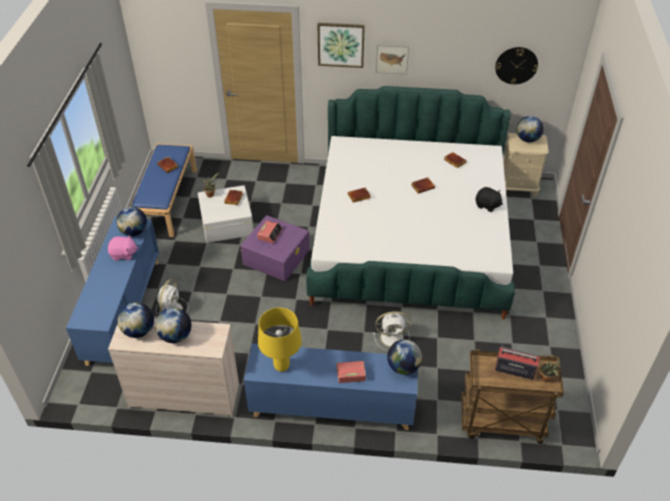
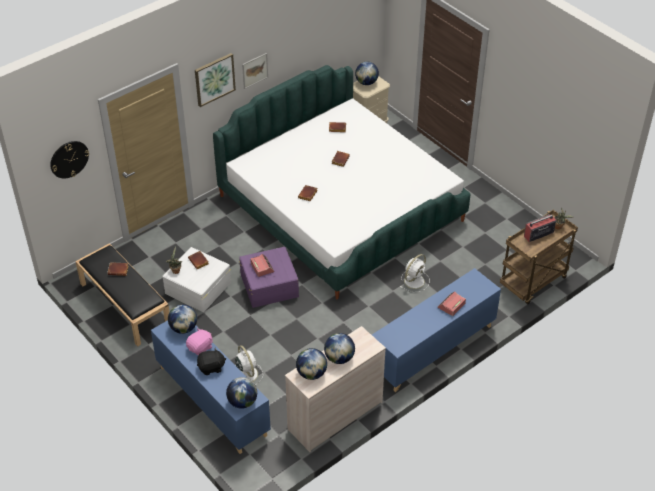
camera: 45 degrees left, 0 degrees up
blue bench [130,144,197,237] -> black bench [75,243,170,347]
yellow table lamp [258,308,302,372] -> none
globe [387,339,422,375] -> globe moved to [226,377,257,409]
black plush toy [476,187,503,212] -> black plush toy moved to [197,347,226,375]
wall clock [495,47,538,85] -> wall clock moved to [50,141,89,178]

